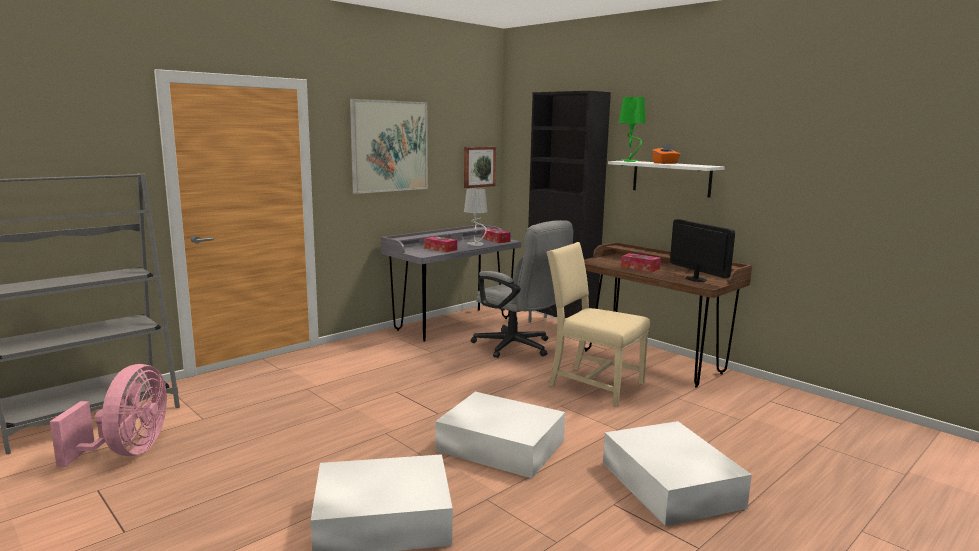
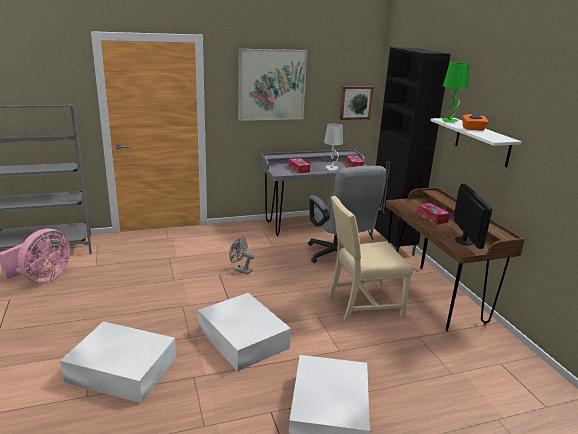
camera: 25 degrees right, 10 degrees up
beige chair [546,242,650,406] -> beige chair turned 75 degrees counterclockwise [328,196,413,322]
none -> grey fan [229,237,254,275]

